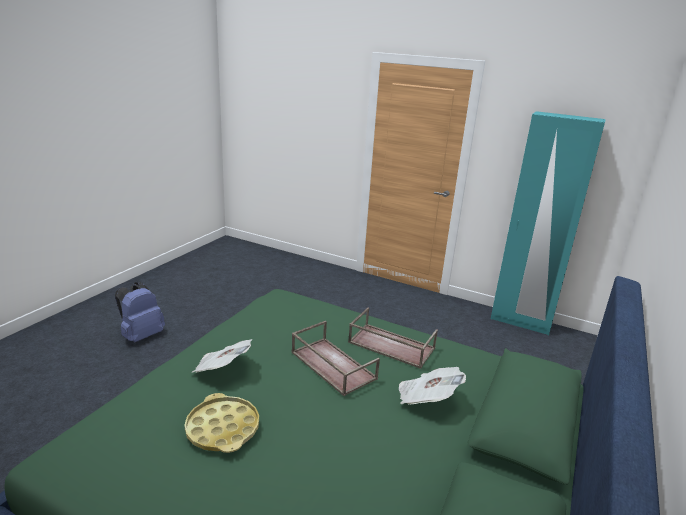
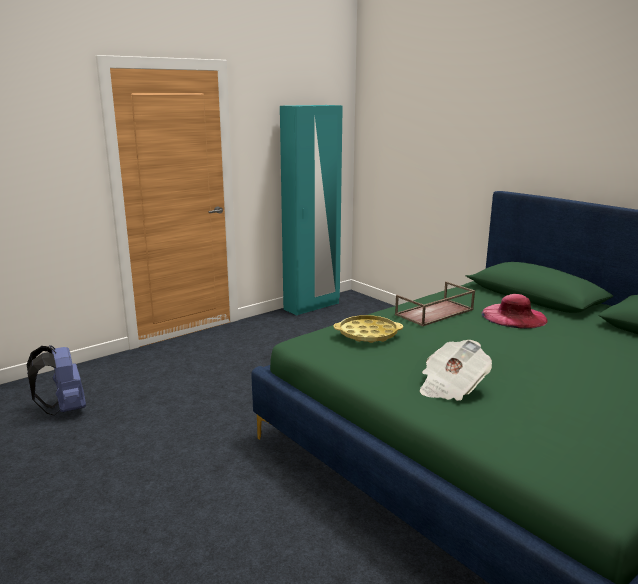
camera: 65 degrees left, 5 degrees down
blue backpack [115,282,165,342] -> blue backpack moved to [27,345,86,415]
yellow tray [184,393,259,453] -> yellow tray moved to [334,315,403,343]
brown tray [291,321,380,396] -> none
newspaper [399,367,466,405] -> pink hat [482,294,548,329]

